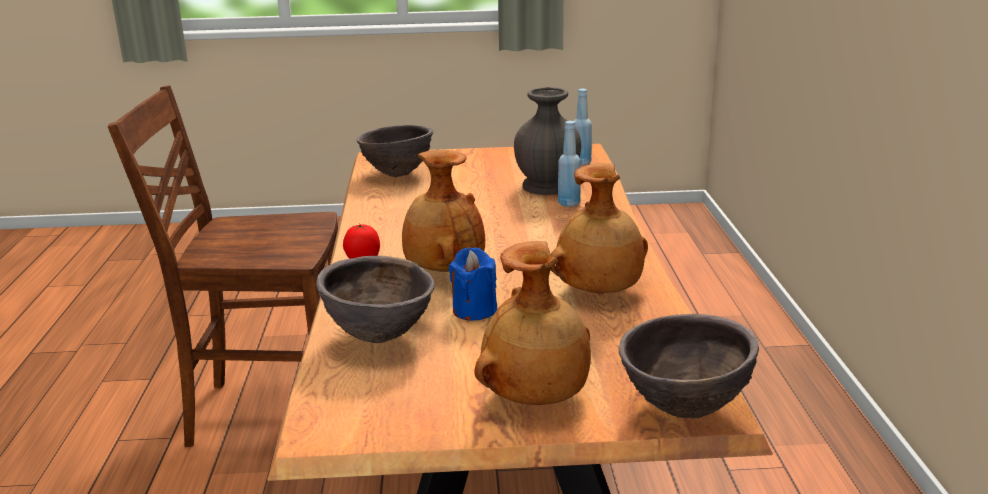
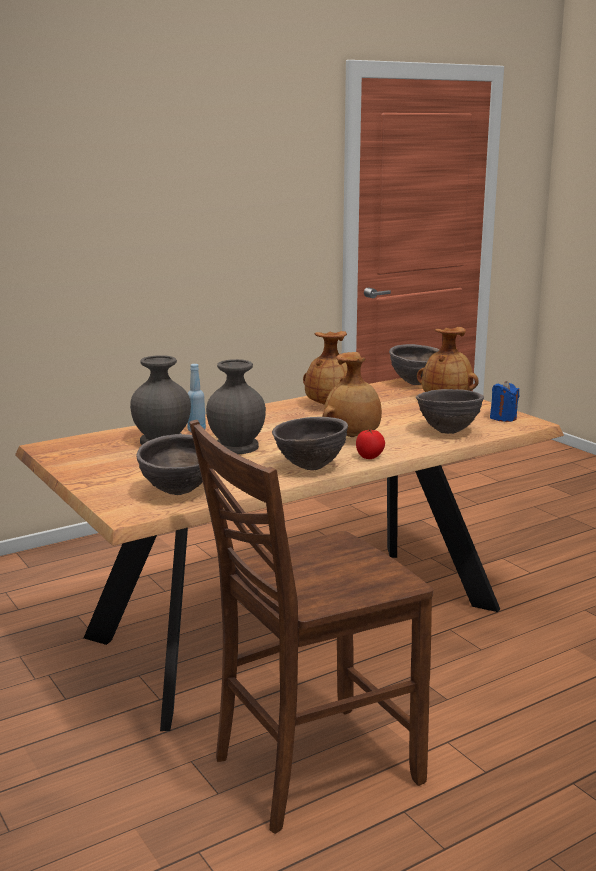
camera: 120 degrees left, 5 degrees down
brown chair [108,85,338,447] -> brown chair turned 90 degrees clockwise [189,420,433,834]
blue candle [449,247,497,321] -> blue candle moved to [490,381,520,422]
blue bottle [574,89,592,165] -> none
none -> grey vase [206,359,266,454]
none -> brown bowl [272,417,348,470]

